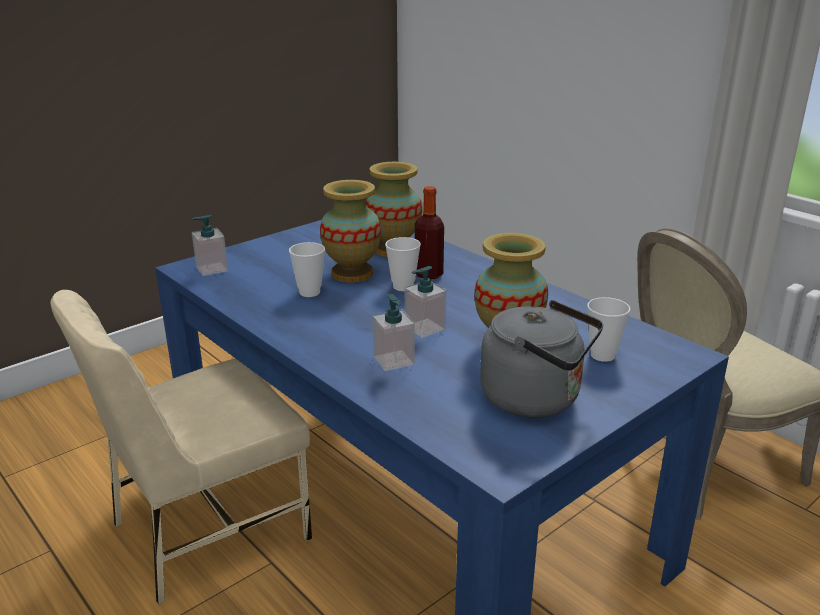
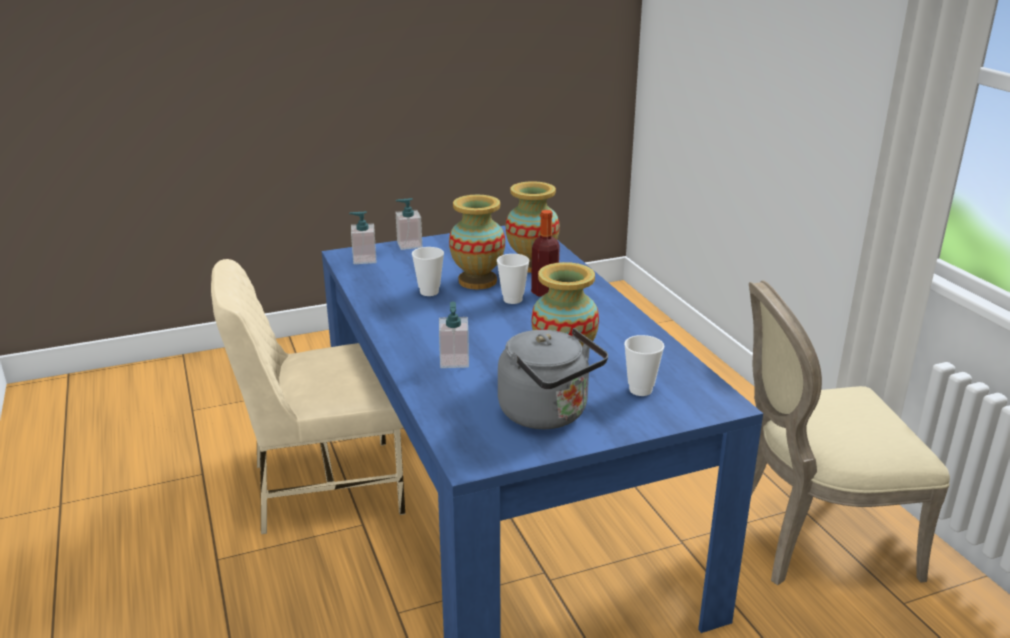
camera: 20 degrees right, 0 degrees up
soap dispenser [405,266,446,338] -> soap dispenser moved to [395,198,422,250]

